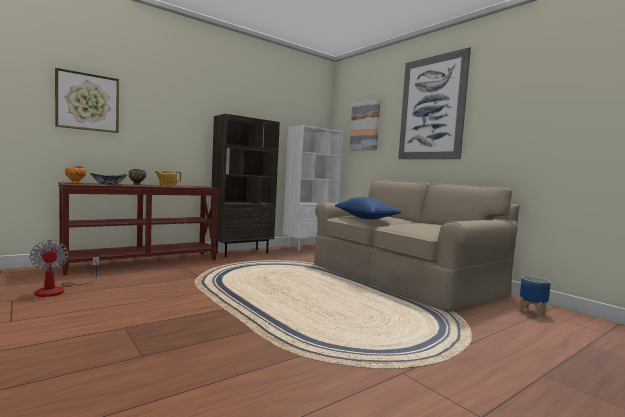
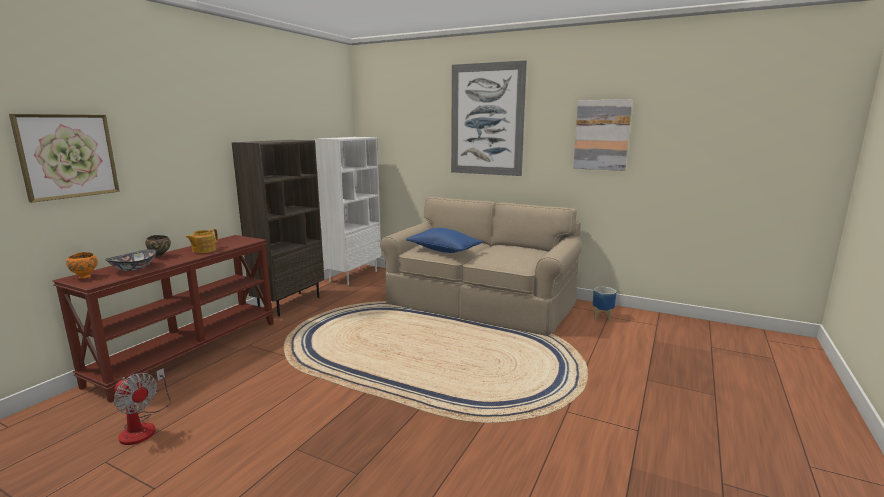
camera: 25 degrees left, 10 degrees up
picture [349,99,381,151] -> picture moved to [573,99,632,171]

